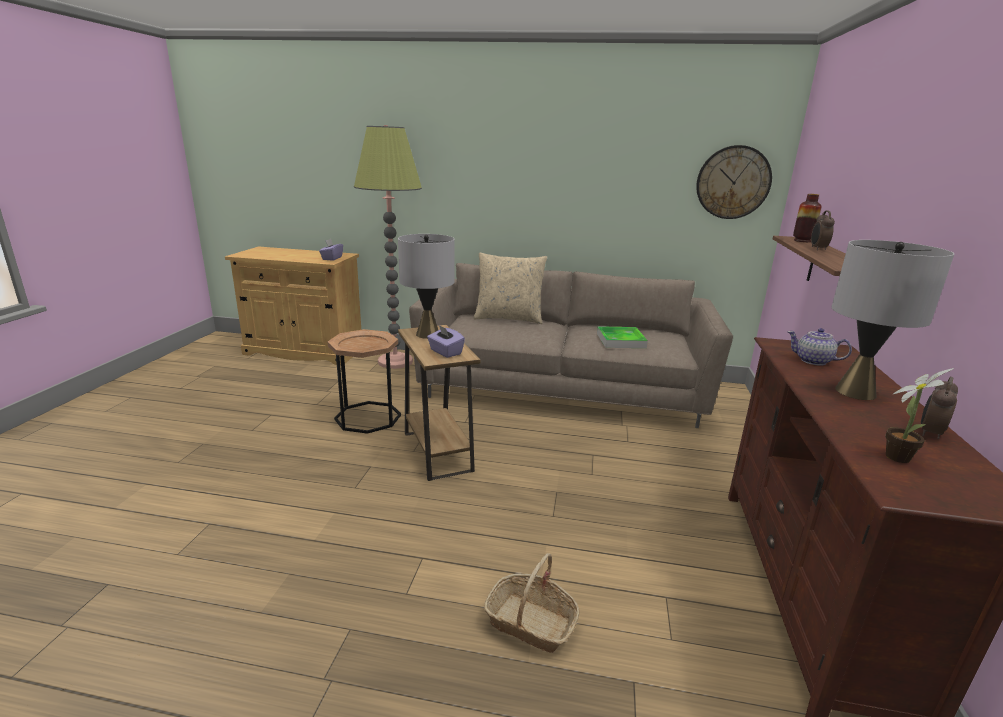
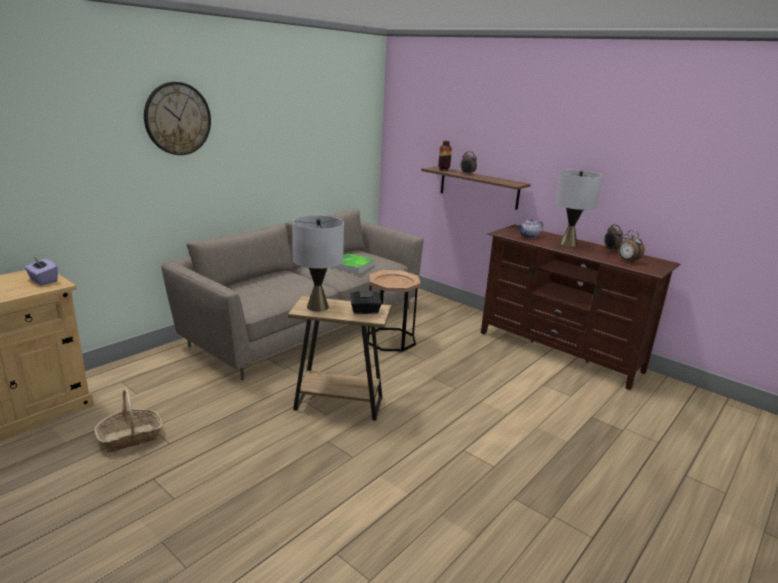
camera: 60 degrees left, 0 degrees up
brown side table [328,329,401,434] -> brown side table moved to [367,270,421,351]
floor lamp [354,125,422,369] -> none
purple tissue box [427,324,465,358] -> black tissue box [350,290,382,314]
beige pillow [473,253,547,324] -> none
basket [484,553,580,653] -> basket moved to [94,389,163,452]
wall clock [696,145,772,219] -> wall clock moved to [144,82,211,155]
potted plant [885,368,954,463] -> alarm clock [618,230,645,263]

